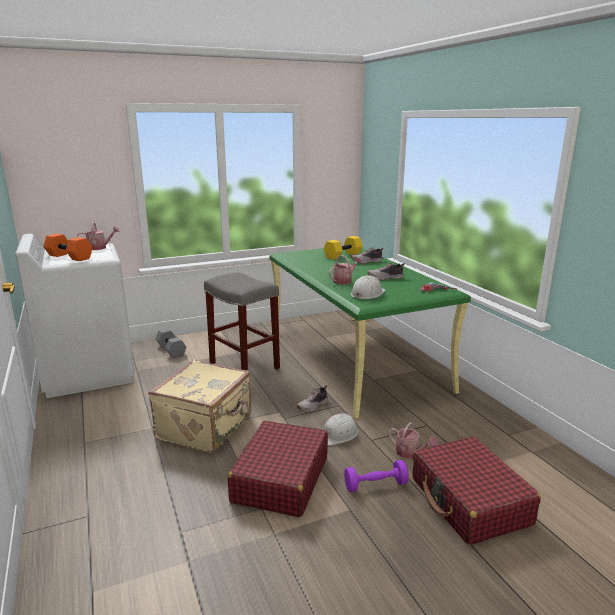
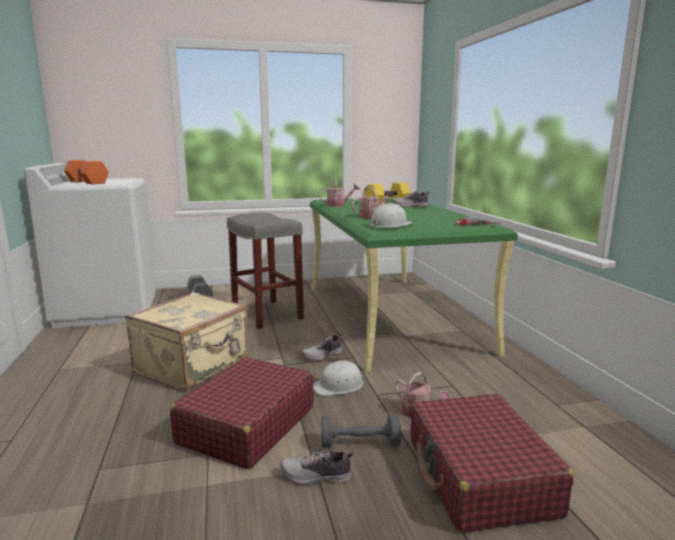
camera: 10 degrees right, 5 degrees down
watering can [76,222,120,250] -> watering can moved to [318,179,360,207]
purple dumbbell [344,460,409,492] -> grey dumbbell [322,415,401,448]
shoe [367,263,405,280] -> shoe moved to [280,448,354,485]

